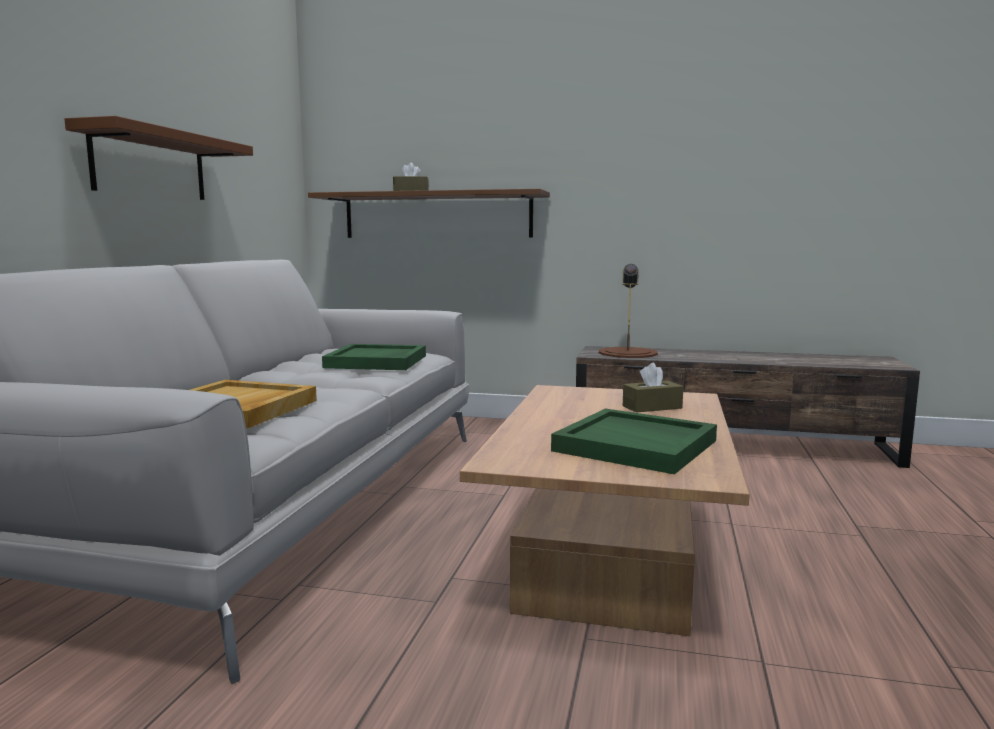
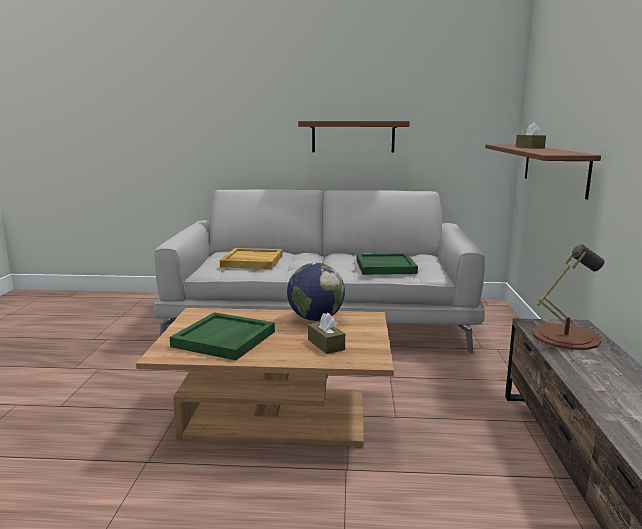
camera: 80 degrees right, 5 degrees up
none -> globe [287,263,345,321]

